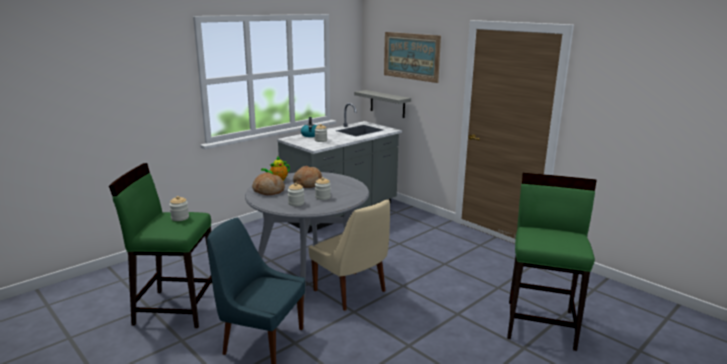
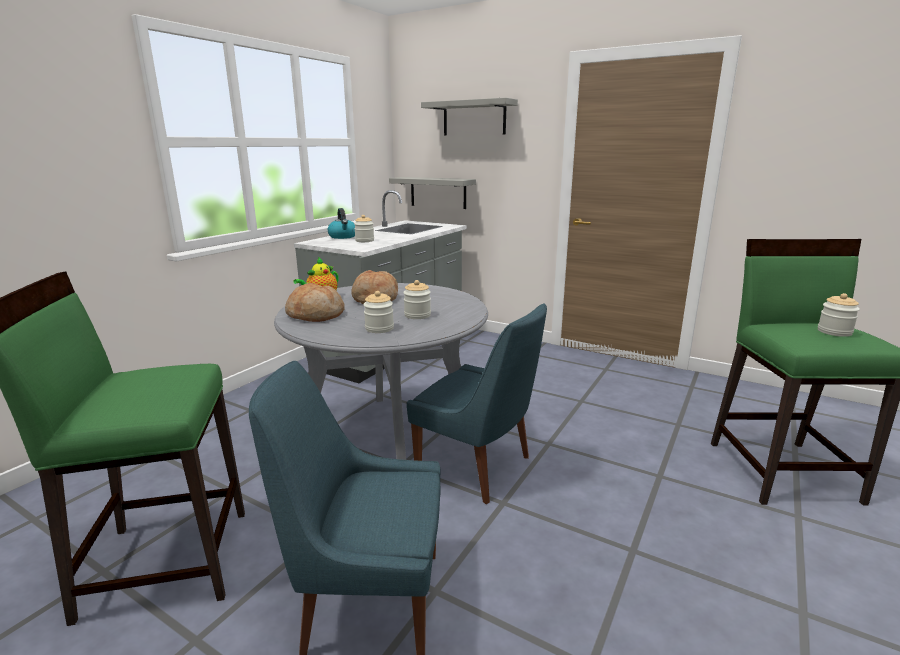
camera: 15 degrees left, 0 degrees up
jar [169,196,189,221] -> jar moved to [818,293,860,337]
beige chair [309,200,390,311] -> blue chair [407,303,547,504]
picture [384,32,441,83] -> grey shelf [421,98,518,136]

